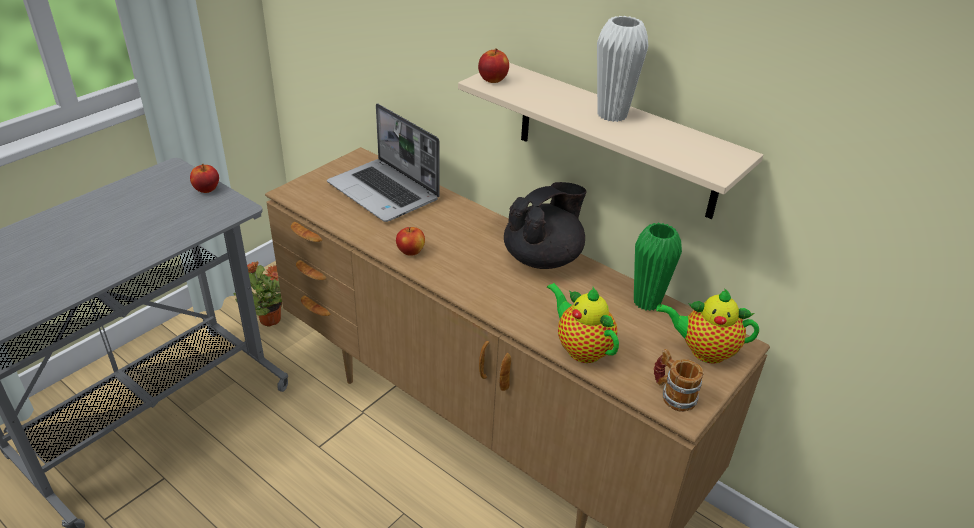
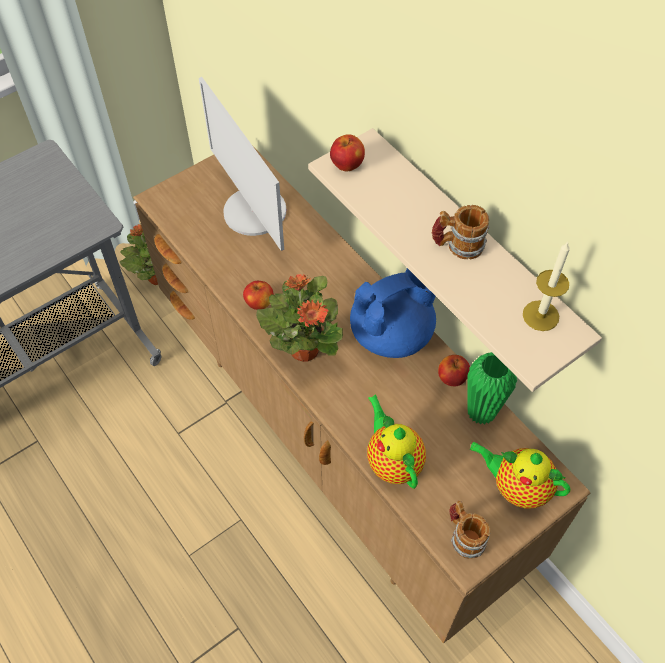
camera: 15 degrees right, 20 degrees up
apple [190,164,219,193] -> apple moved to [438,355,470,386]
laptop [327,103,440,222] -> monitor [199,77,286,251]
black teapot [504,182,587,269] -> blue teapot [350,268,436,358]
white vase [597,16,648,122] -> mug [432,205,489,259]
none -> potted plant [256,274,343,362]
none -> candle [523,241,570,331]

